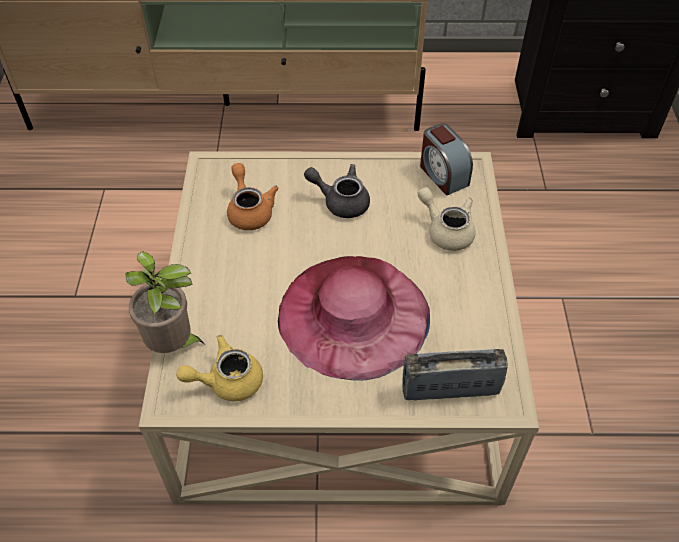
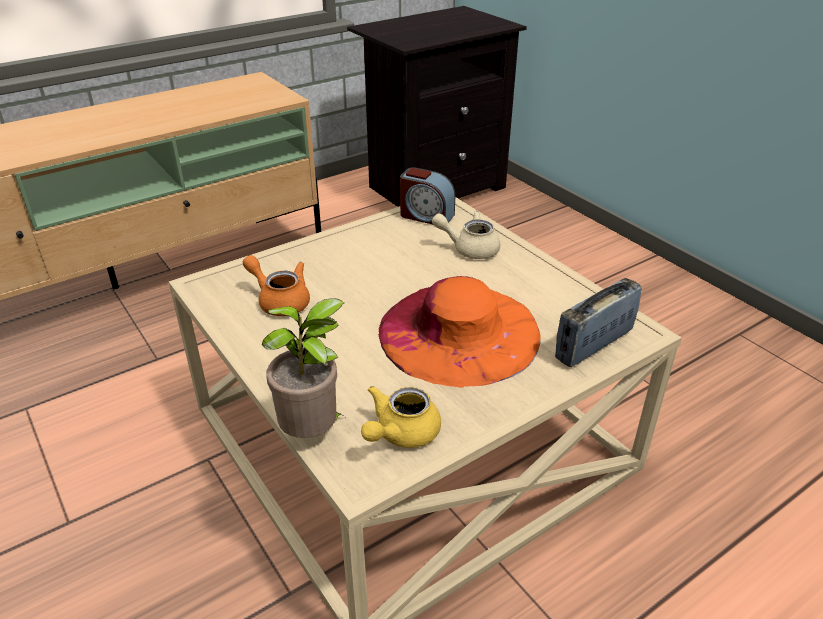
camera: 35 degrees left, 15 degrees down
pink hat [278,256,430,381] -> orange hat [378,276,541,388]
grey teapot [304,164,370,218] -> none

